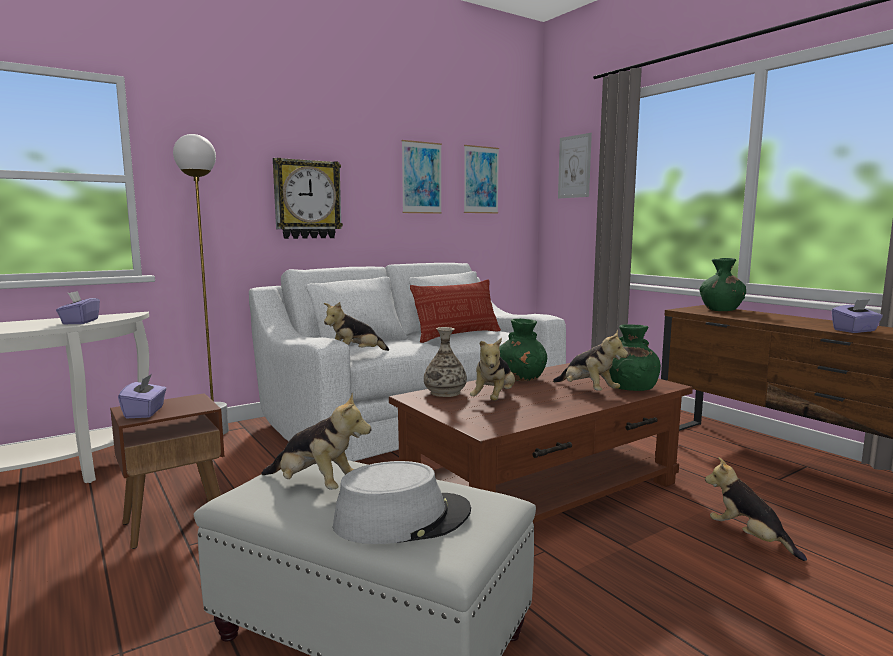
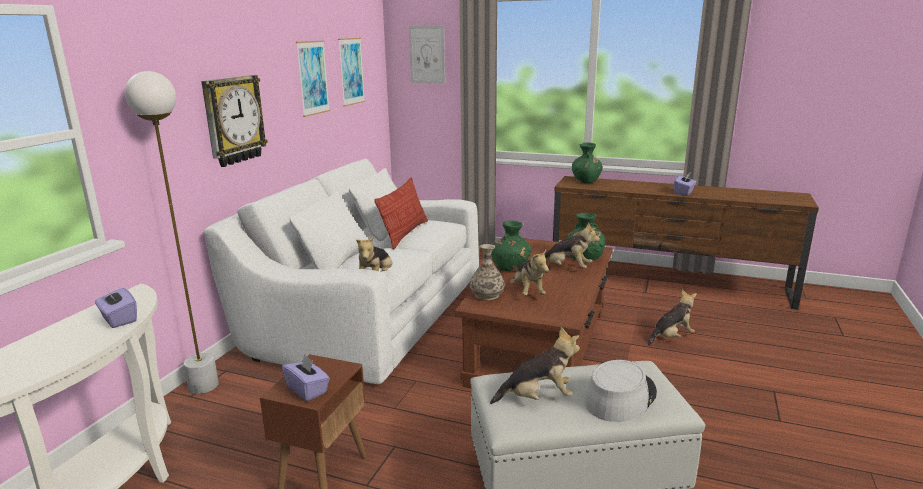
camera: 35 degrees left, 10 degrees up
plush toy [705,458,807,561] -> plush toy turned 135 degrees clockwise [648,290,697,345]

